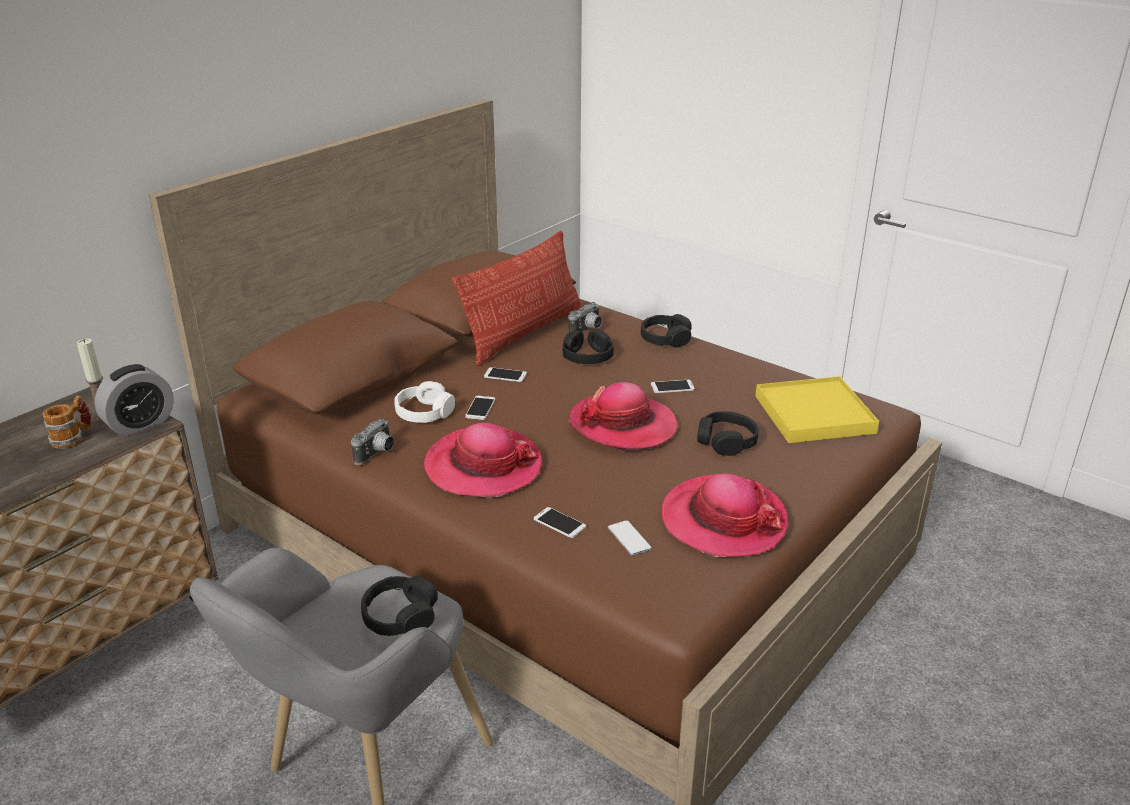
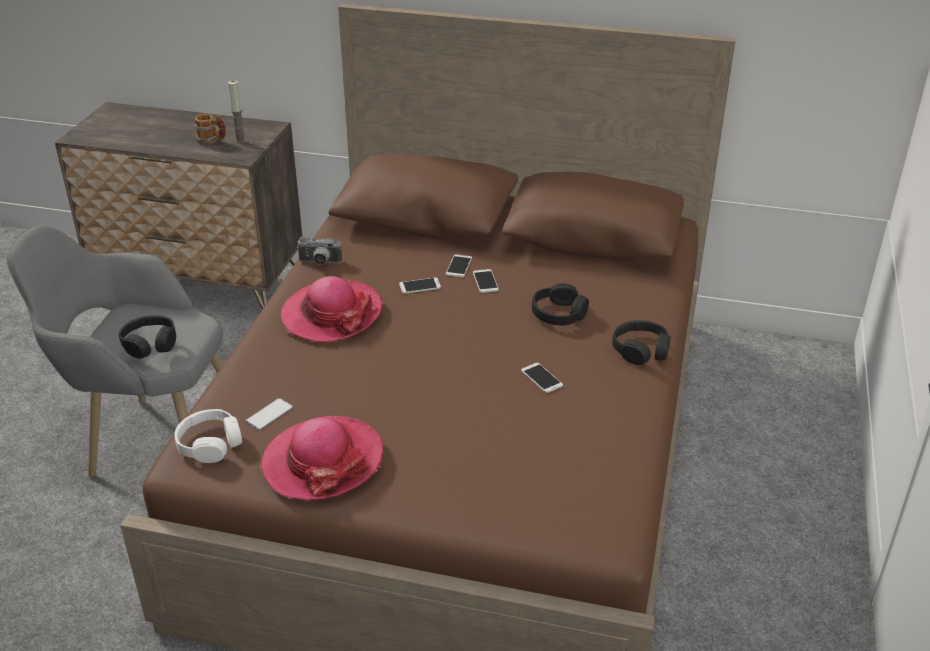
camera: 65 degrees right, 5 degrees up
alarm clock [95,364,174,437] -> none
white headphones [394,381,455,423] -> white headphones moved to [175,409,242,463]
pillow [452,230,583,366] -> none
phone [534,507,586,538] -> phone moved to [446,254,472,277]
camera [568,302,602,333] -> none
hat [568,382,678,451] -> none
black headphones [697,411,758,456] -> none
yellow tray [755,376,879,443] -> none

